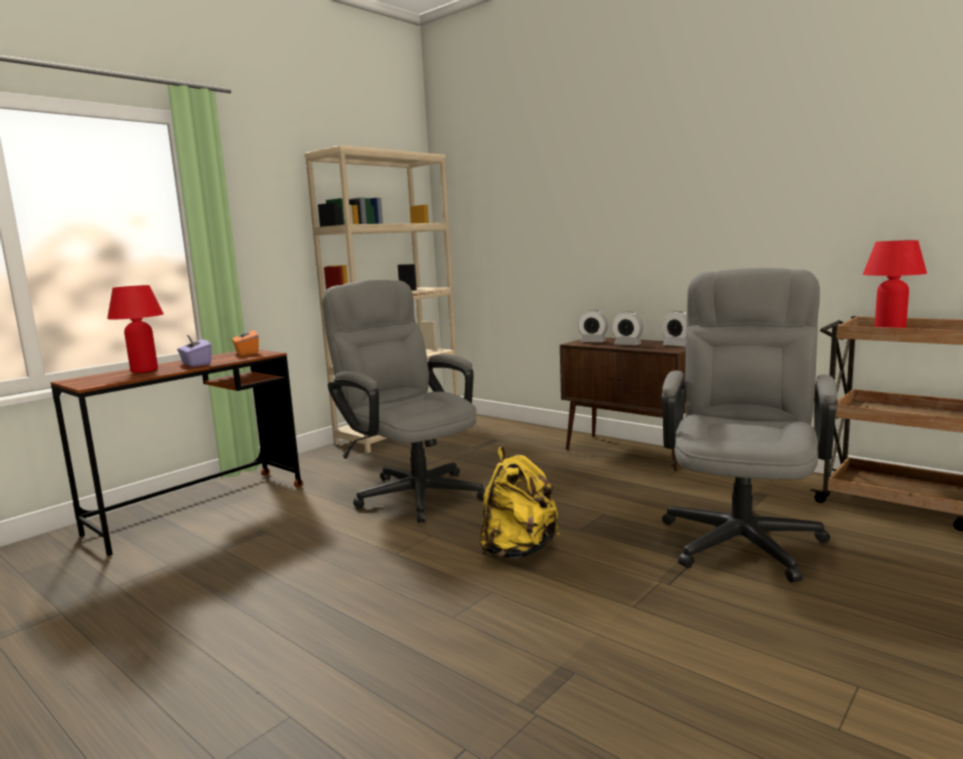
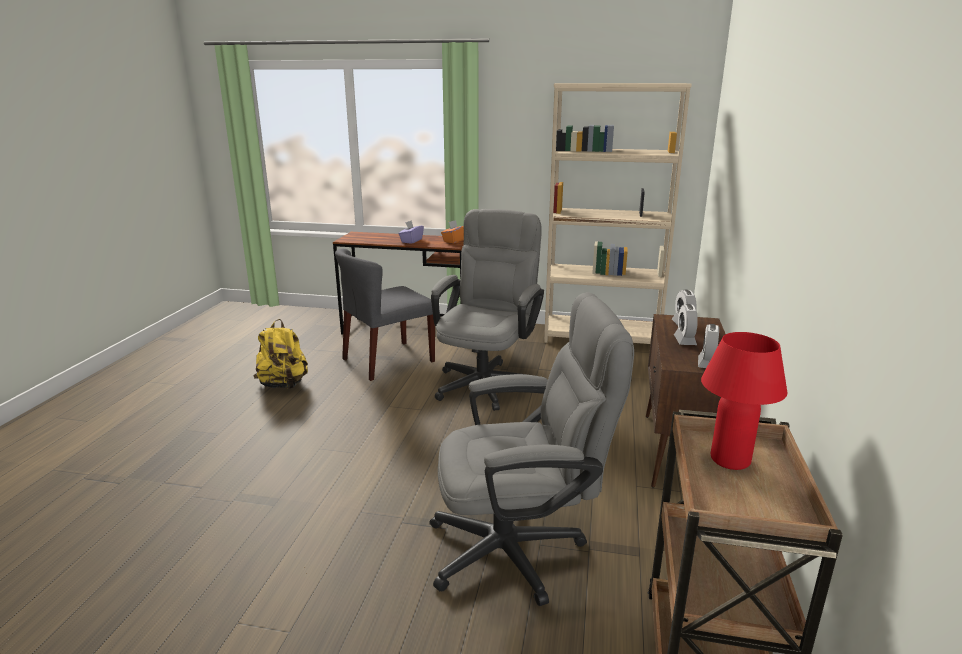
camera: 60 degrees right, 10 degrees up
red table lamp [107,285,164,373] -> none
yellow backpack [479,446,560,559] -> yellow backpack moved to [253,319,308,389]
none -> grey chair [335,248,435,381]

